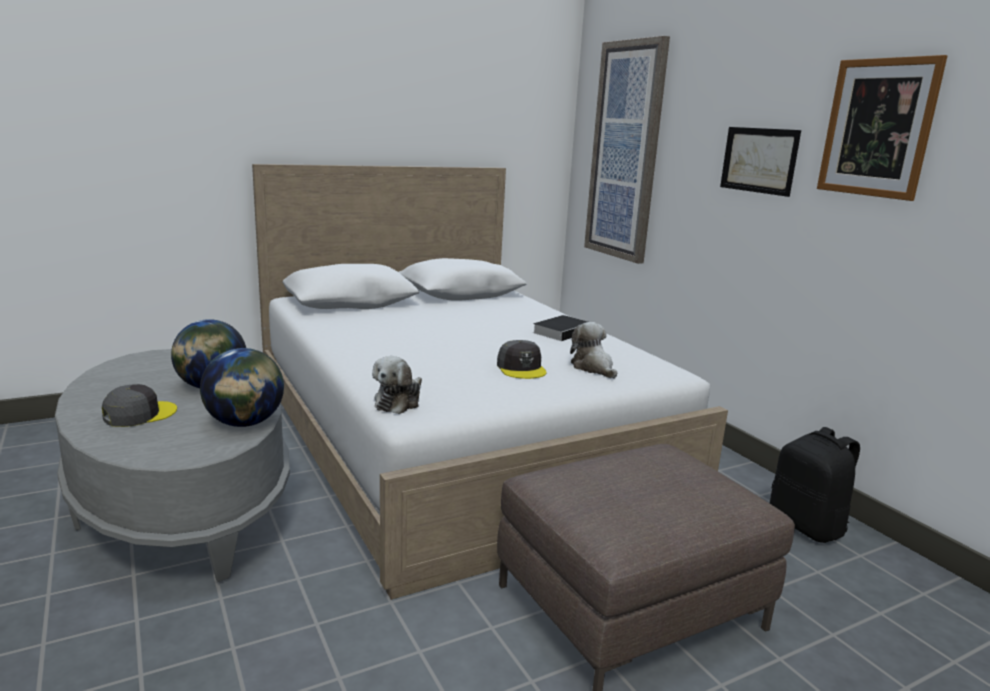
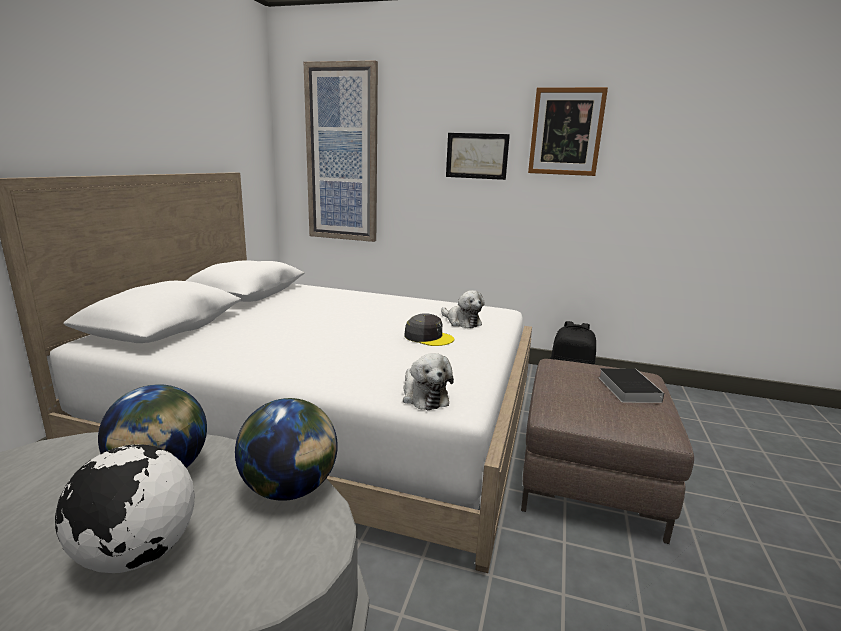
camera: 45 degrees left, 0 degrees up
grey cap [102,384,177,427] -> globe [55,444,195,573]
book [533,315,588,341] -> book moved to [599,368,664,403]
plush toy [570,322,617,379] -> plush toy turned 150 degrees counterclockwise [441,290,485,328]

